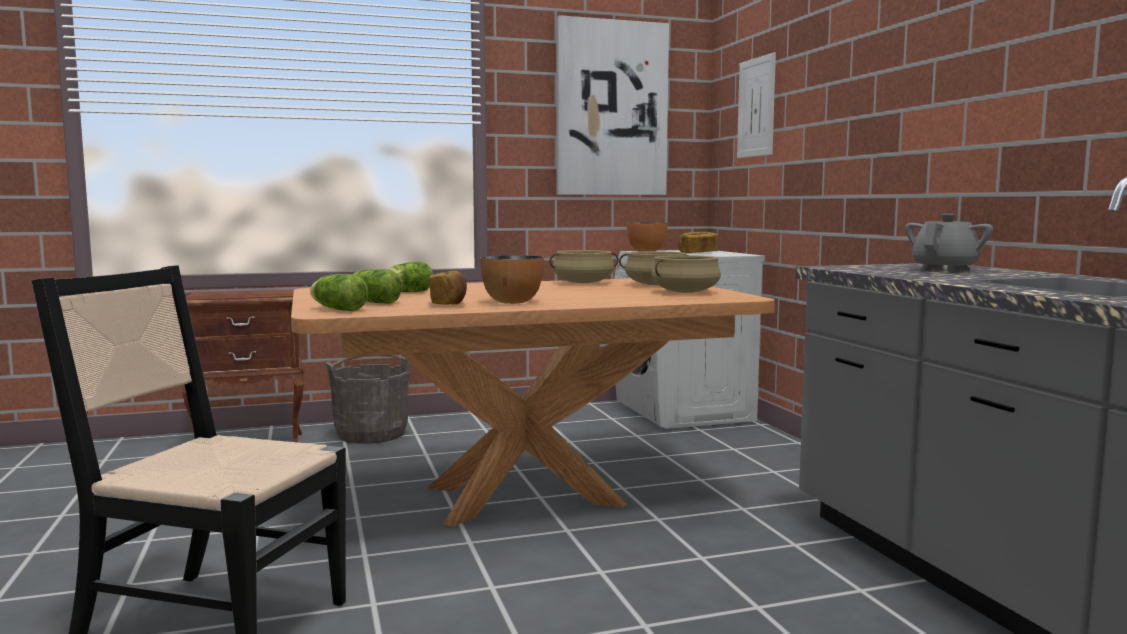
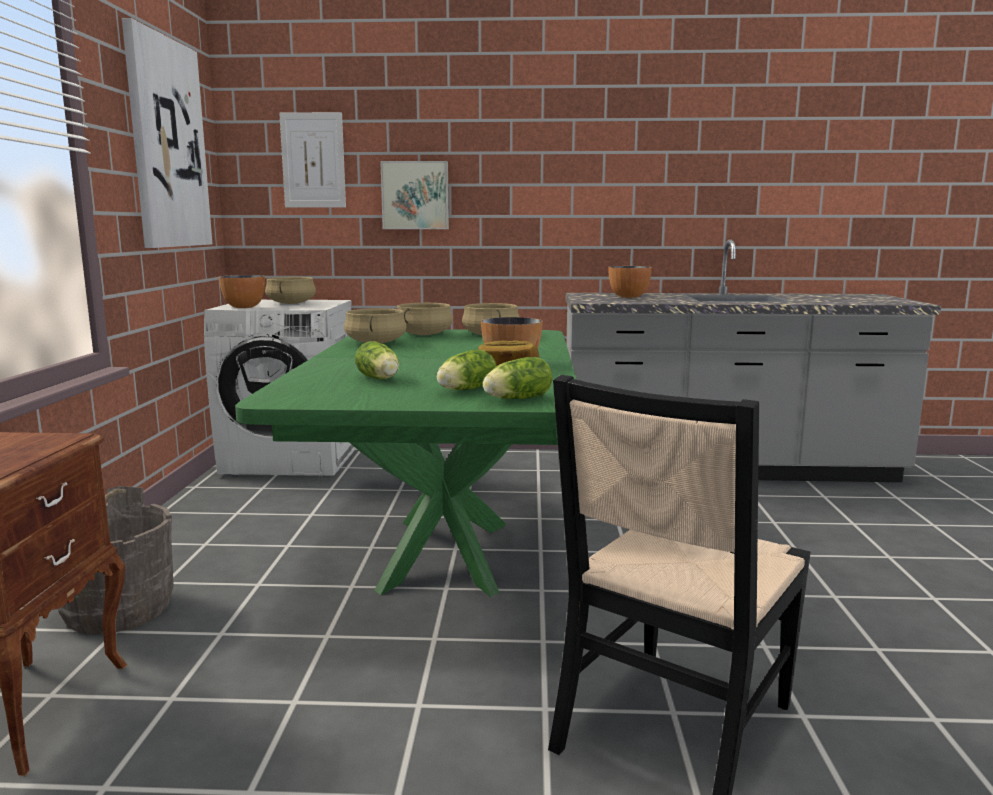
camera: 70 degrees left, 5 degrees up
brown dining table [291,279,775,527] -> green dining table [235,329,576,597]
bread [678,232,718,253] -> beige cooking pot [265,277,316,304]
grey teapot [905,214,993,272] -> bowl [609,266,652,298]
none -> picture [380,161,449,229]

